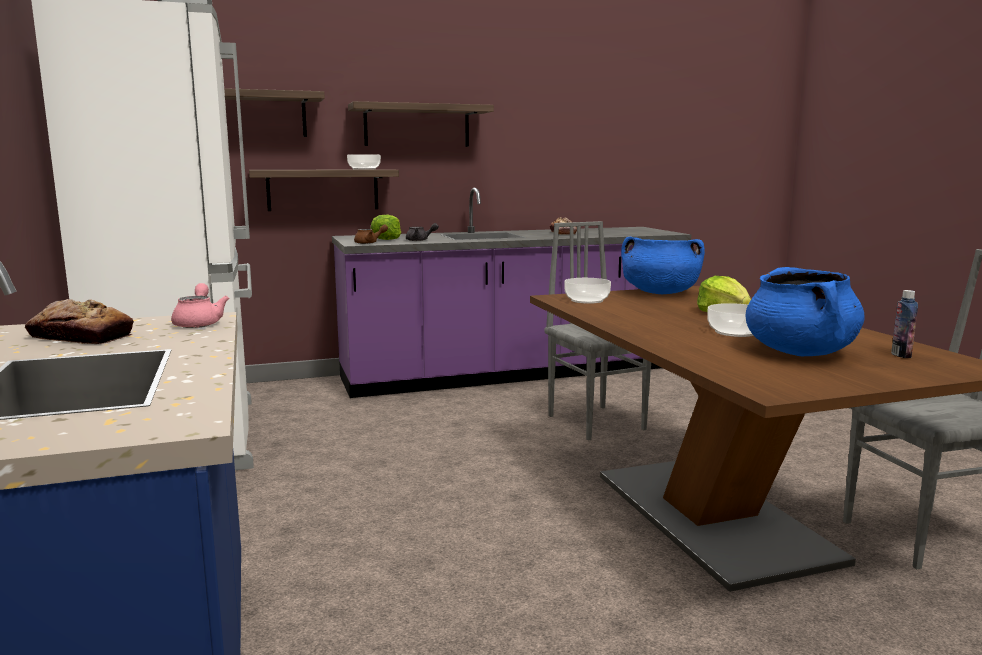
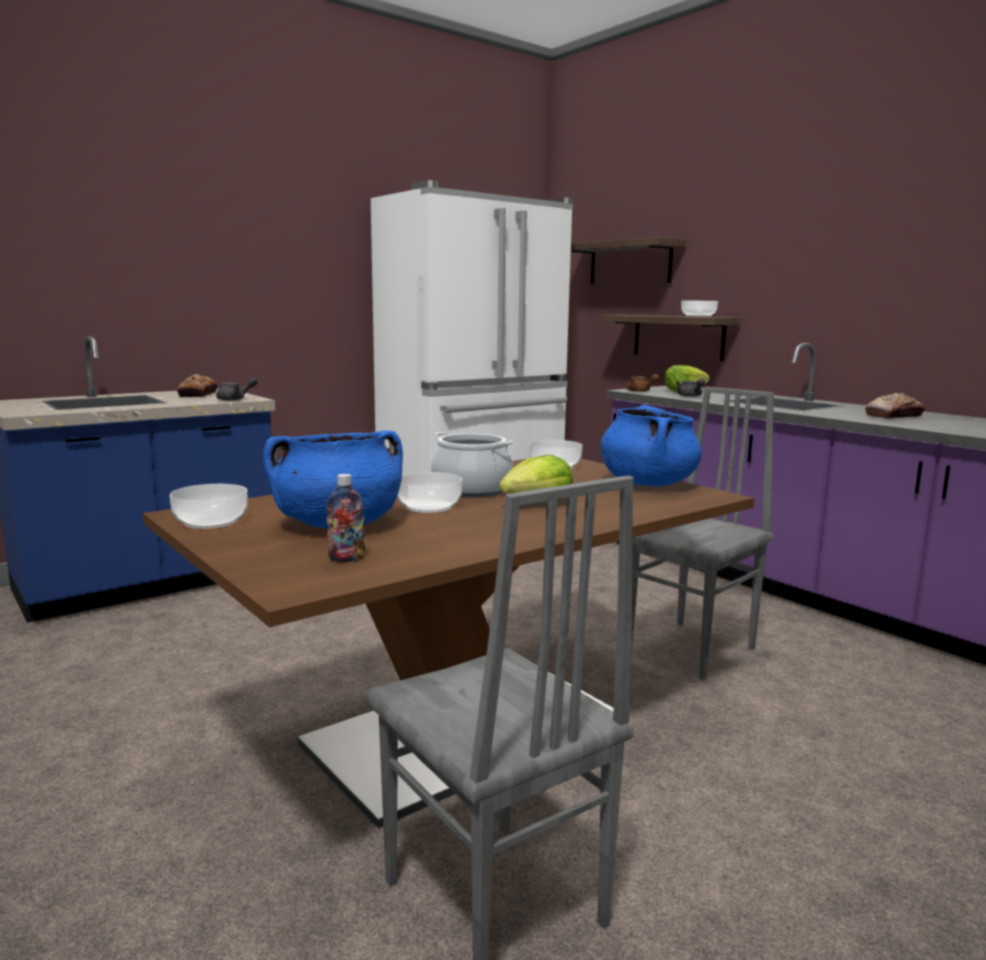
camera: 70 degrees right, 0 degrees up
pink teapot [171,283,229,328] -> grey teapot [216,377,258,401]
shelf [348,101,494,147] -> none
none -> bowl [170,484,248,529]
none -> cooking pot [431,432,513,497]

